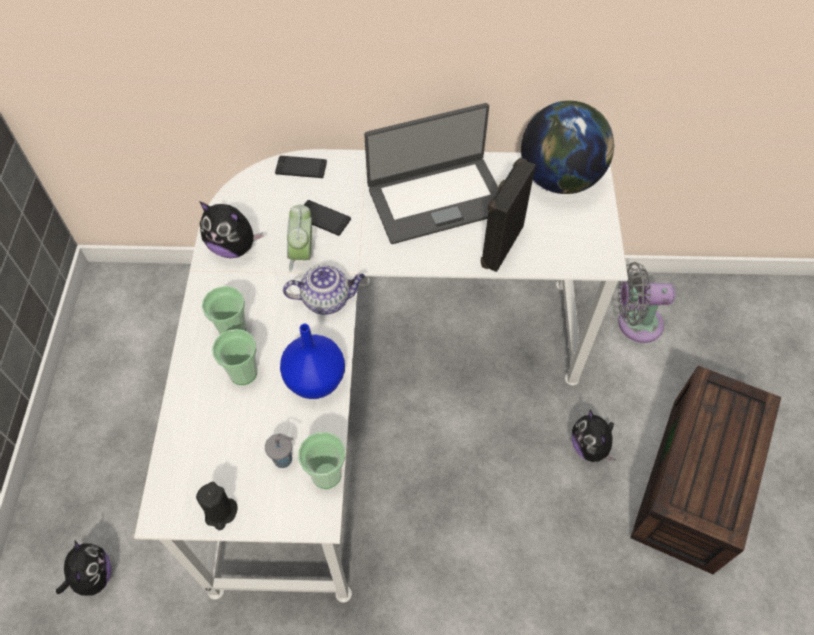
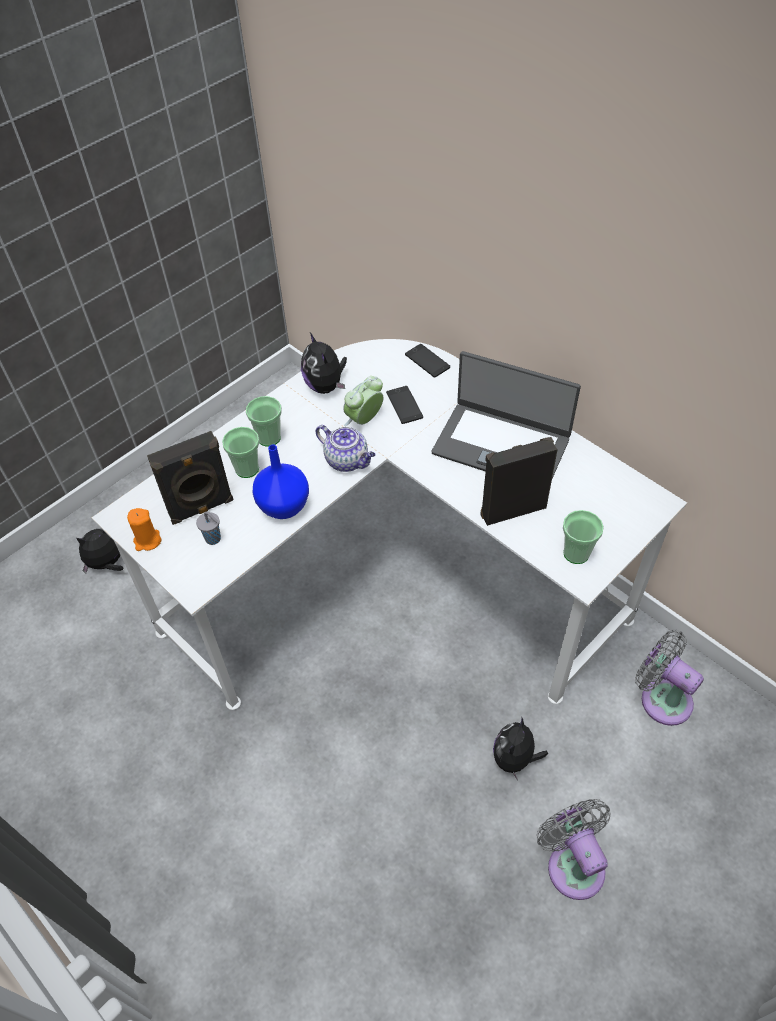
camera: 45 degrees right, 5 degrees down
plush toy [56,540,111,596] -> plush toy turned 150 degrees counterclockwise [76,529,123,574]
black candle [196,482,238,530] -> orange candle [127,508,161,551]
cup [298,432,345,489] -> cup moved to [563,510,604,564]
globe [521,101,614,194] -> none
brown storage box [630,366,781,574] -> grey fan [537,799,610,900]
none -> black speaker [147,431,234,525]

